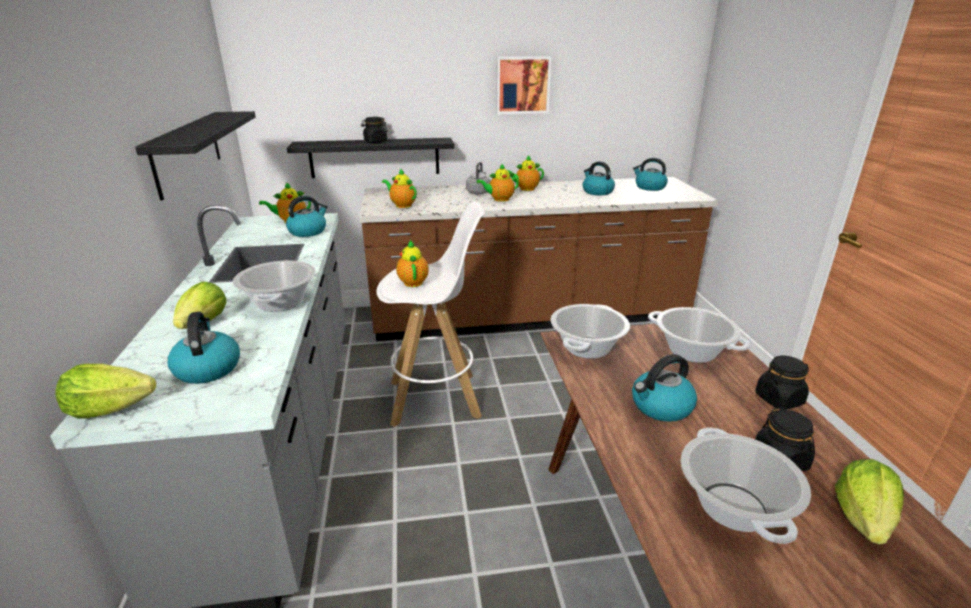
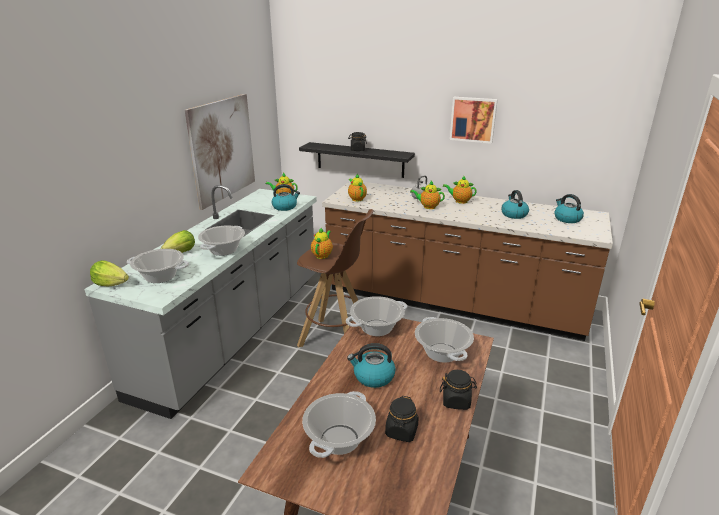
camera: 30 degrees right, 0 degrees up
black shelf [135,111,256,201] -> picture [185,94,255,210]
kettle [168,312,240,384] -> cooking pot [127,249,189,283]
white stool [376,201,485,427] -> brown stool [297,209,373,348]
lettuce [835,459,904,545] -> none

